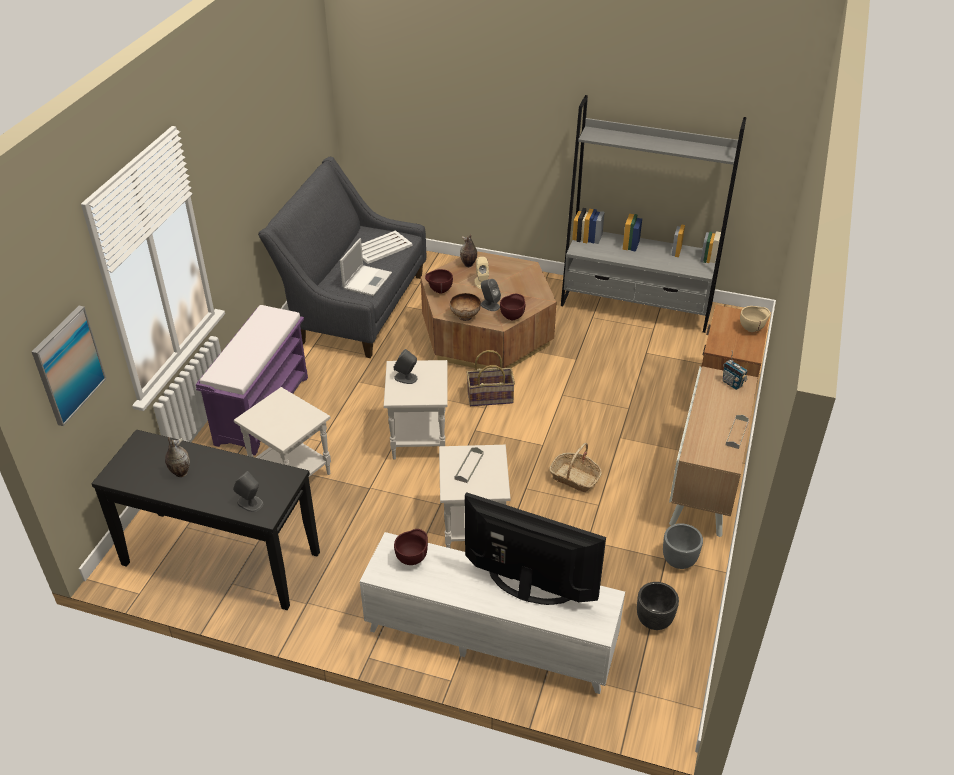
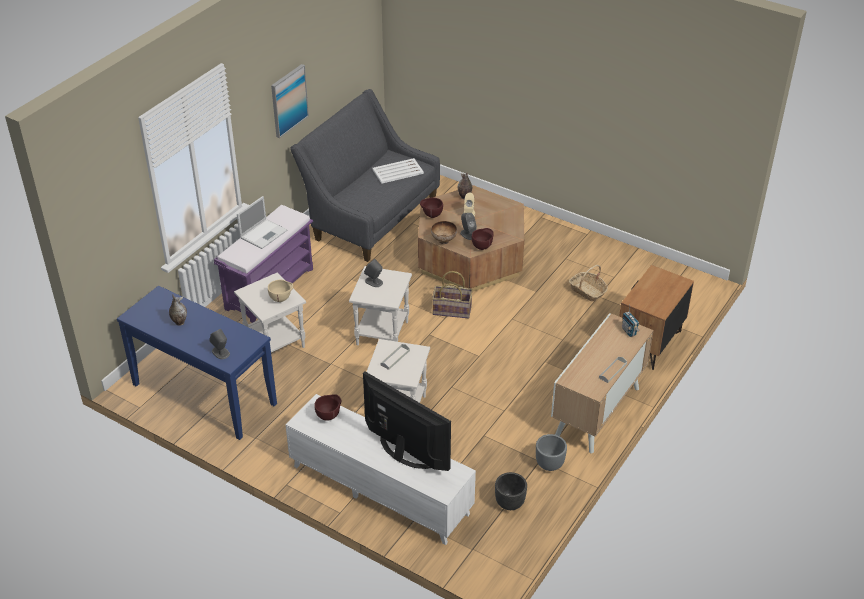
camera: 15 degrees right, 0 degrees up
picture [32,306,106,426] -> picture moved to [271,64,309,138]
black console table [91,430,320,610] -> blue console table [117,286,277,440]
laptop [340,238,392,296] -> laptop moved to [237,196,287,249]
basket [549,443,602,492] -> basket moved to [569,265,608,301]
grey bookcase [561,95,746,333] -> none
beige bowl [740,306,771,332] -> beige bowl moved to [268,280,293,302]

